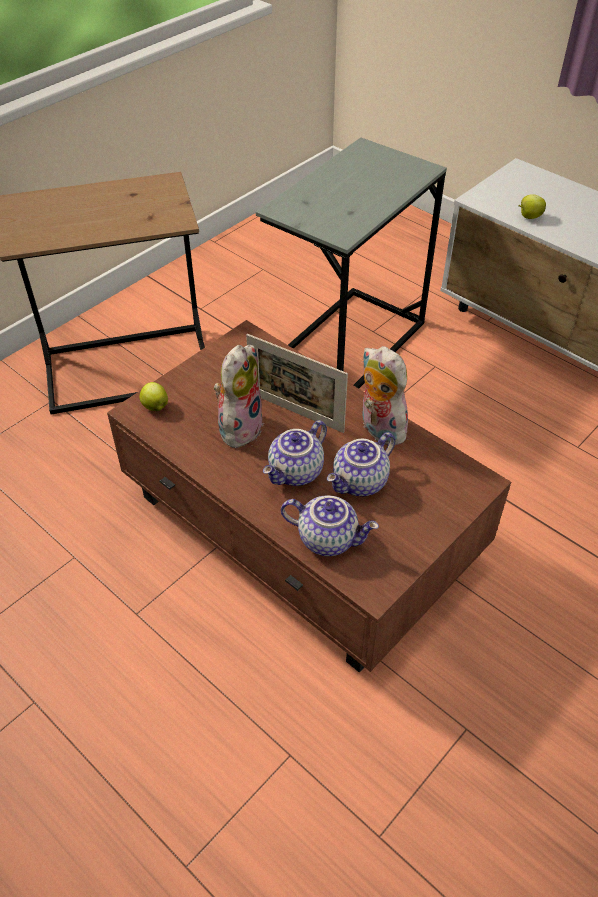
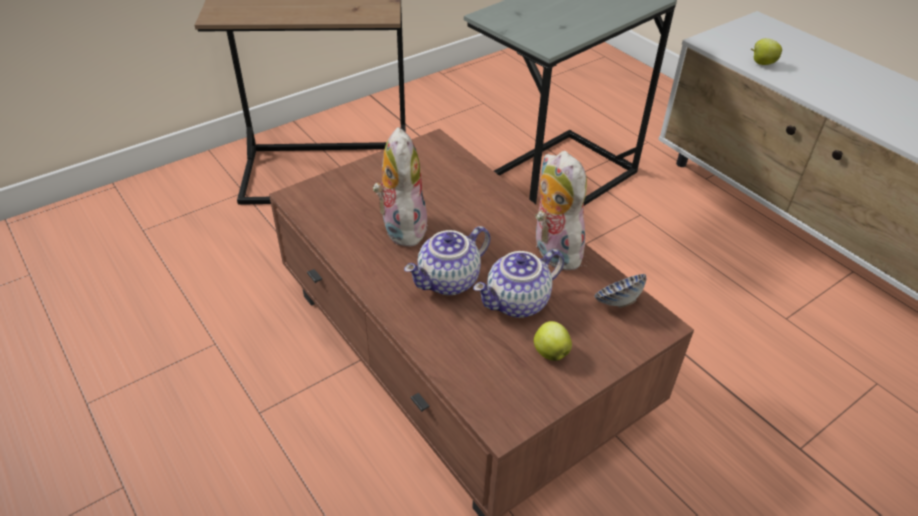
camera: 10 degrees right, 5 degrees down
apple [139,382,168,411] -> apple moved to [534,321,572,361]
plush toy [214,345,264,448] -> plush toy turned 45 degrees counterclockwise [373,127,429,247]
picture frame [246,334,348,433] -> none
teapot [281,495,379,556] -> none
none -> bowl [594,274,646,308]

